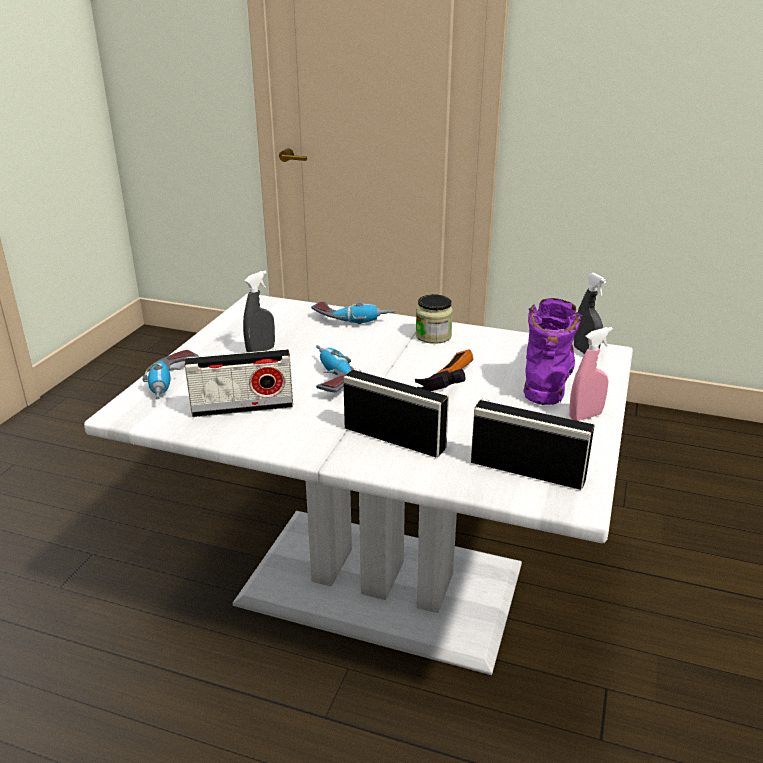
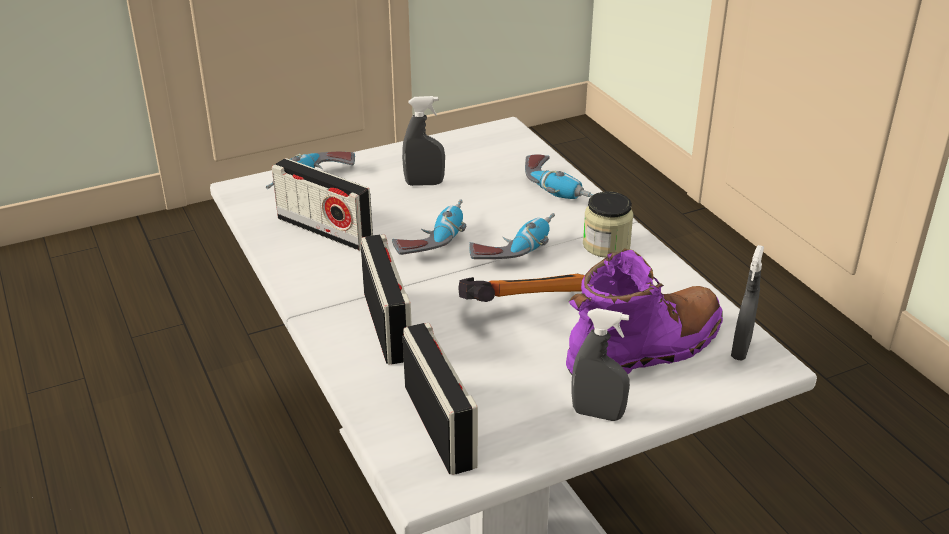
camera: 45 degrees right, 5 degrees up
pink spray bottle [569,327,613,421] -> grey spray bottle [571,308,630,421]
none -> power drill [469,213,555,259]

